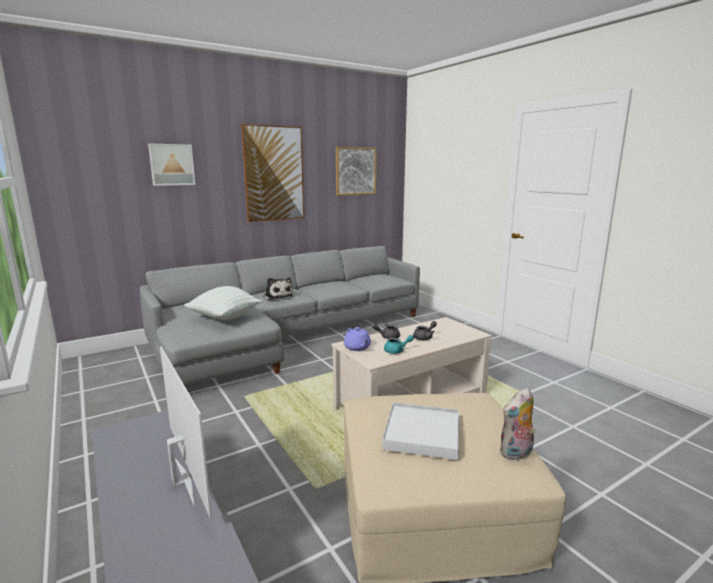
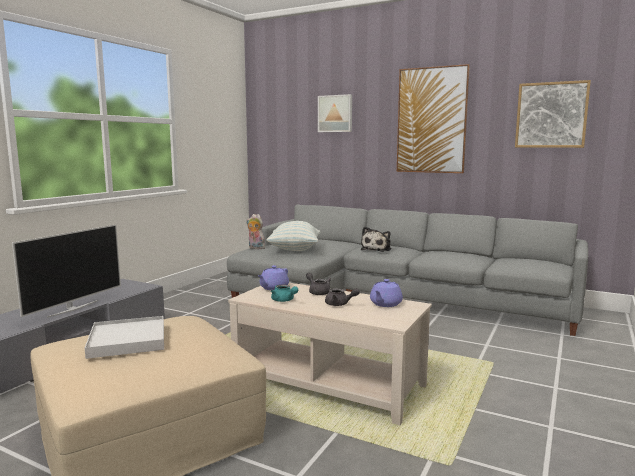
camera: 60 degrees right, 5 degrees down
plush toy [500,388,535,460] -> plush toy moved to [246,214,265,249]
none -> purple teapot [370,279,403,307]

